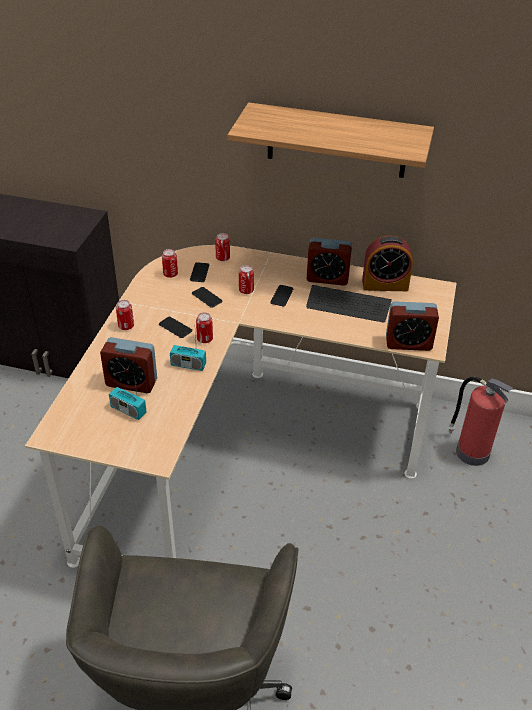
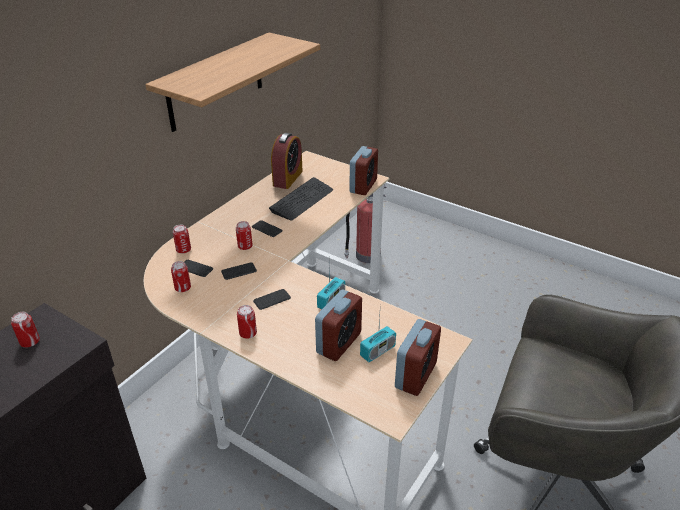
camera: 70 degrees left, 5 degrees down
can [196,313,213,343] -> can moved to [11,312,40,347]
alarm clock [307,238,352,286] -> alarm clock moved to [395,319,441,396]

